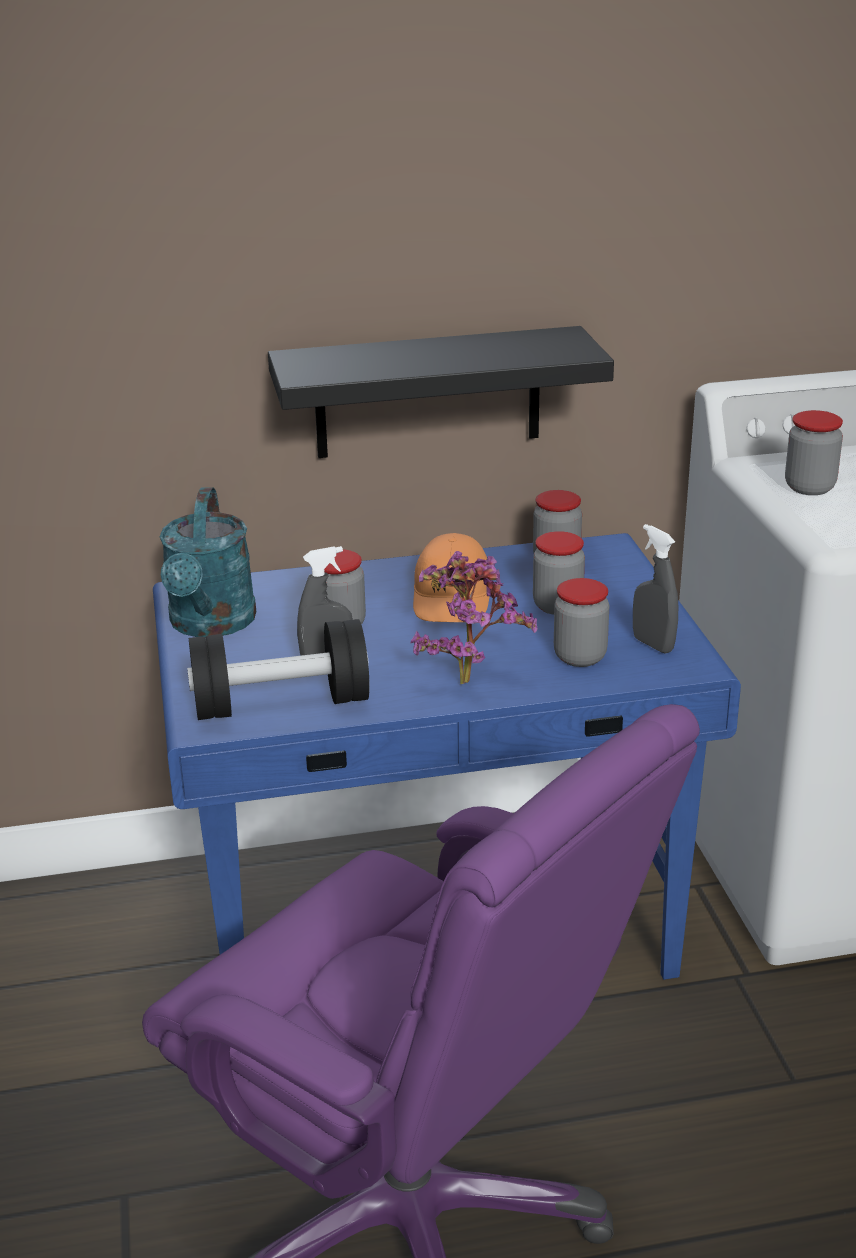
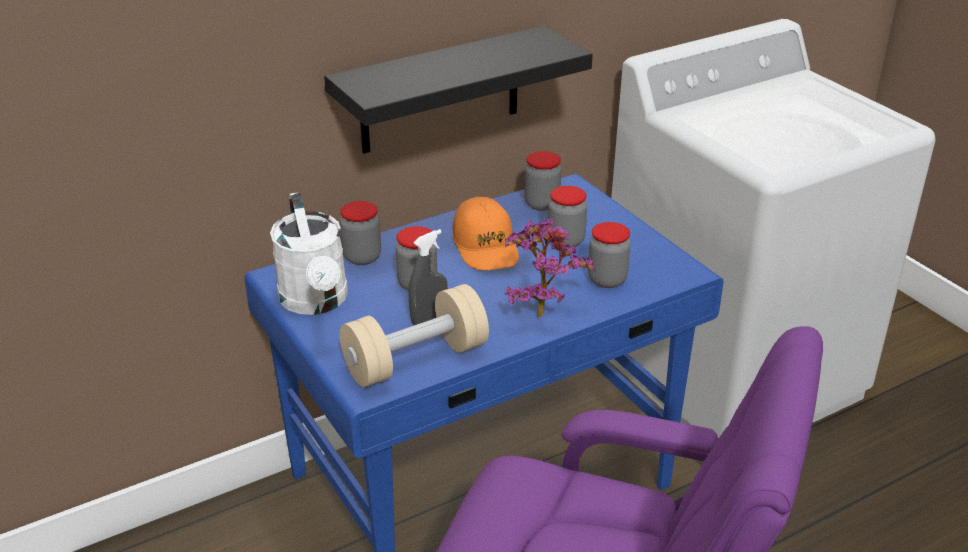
camera: 20 degrees left, 5 degrees up
turquoise watering can [160,487,256,638] -> white watering can [270,192,348,315]
black dumbbell [187,619,370,720] -> beige dumbbell [340,284,489,387]
grey spray bottle [633,524,678,654] -> none
jar [785,410,843,495] -> jar moved to [340,201,381,265]

